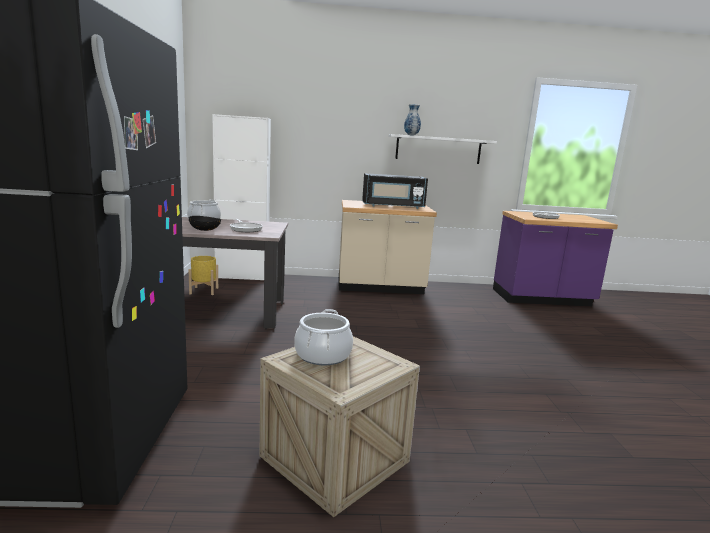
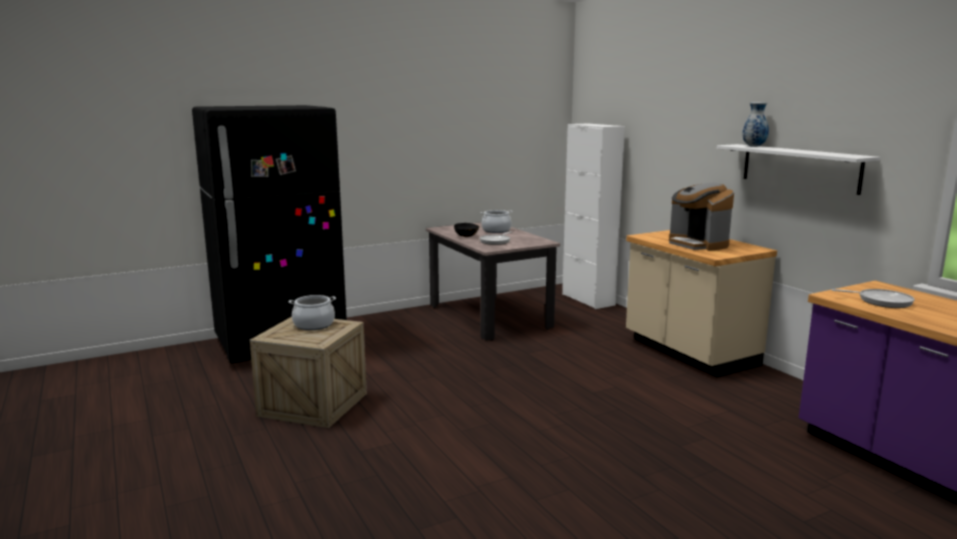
camera: 65 degrees right, 0 degrees up
yellow planter [188,256,218,295] -> none
black microwave [362,173,428,209] -> coffee machine [669,183,734,251]

